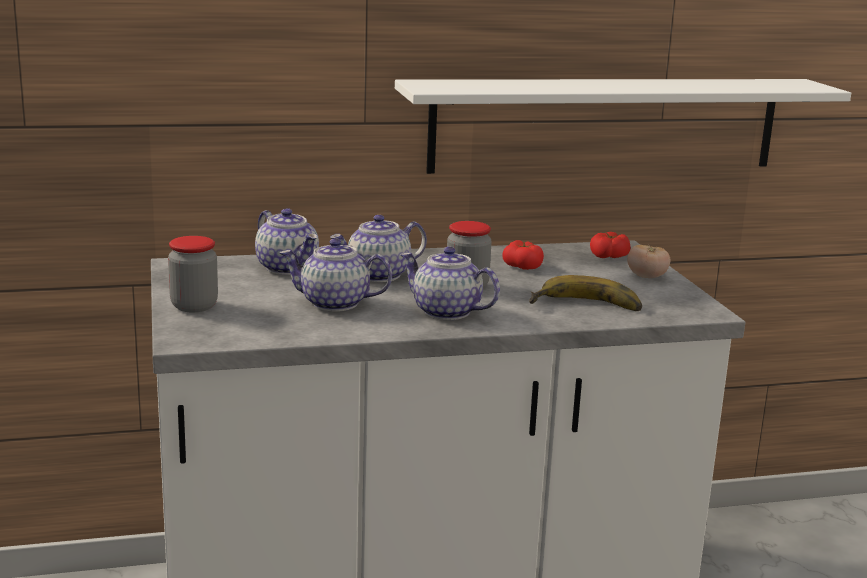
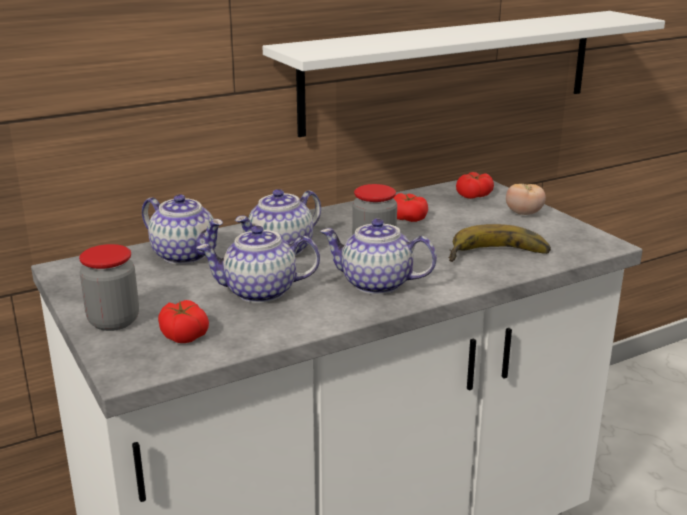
camera: 15 degrees left, 5 degrees up
none -> tomato [158,300,209,343]

